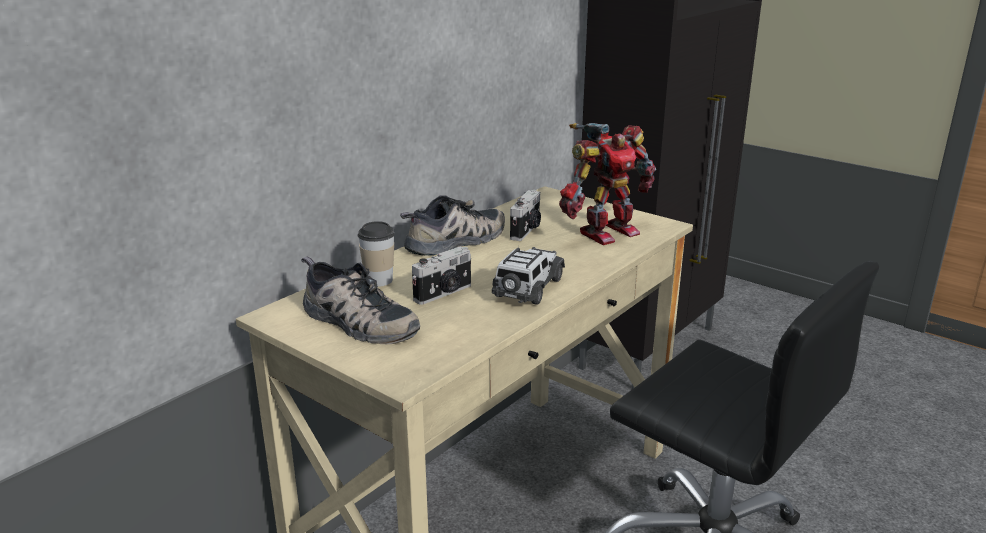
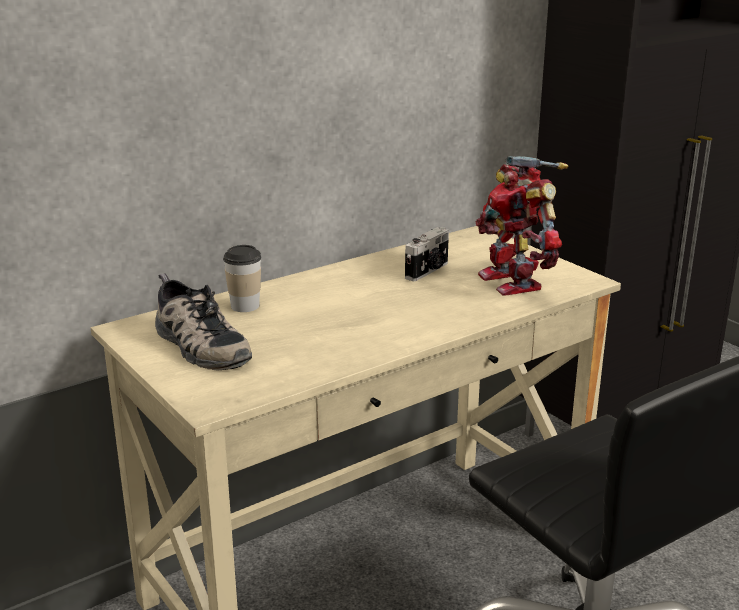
camera: 15 degrees right, 0 degrees up
shoe [400,195,505,256] -> none
camera [412,246,471,305] -> none
toy car [492,247,565,304] -> none
toy robot [559,123,656,245] -> toy robot turned 90 degrees clockwise [476,156,568,296]

